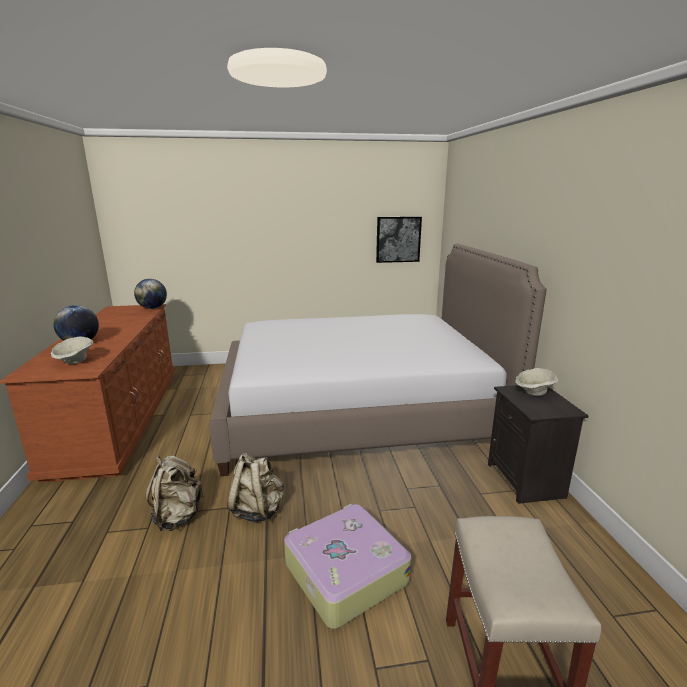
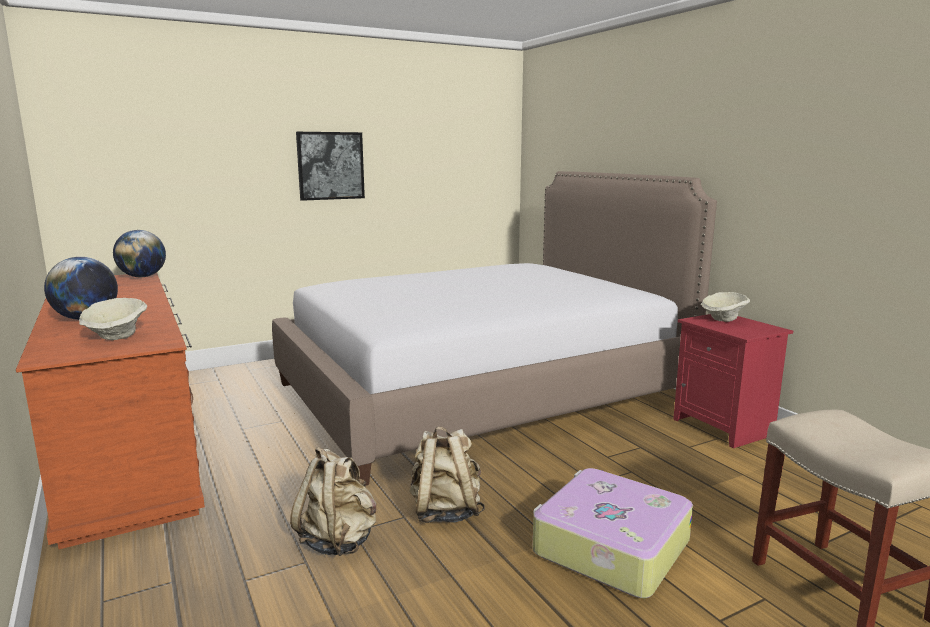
camera: 20 degrees left, 5 degrees down
picture [376,216,422,263] -> picture moved to [296,132,365,201]
black nightstand [488,385,589,504] -> red nightstand [673,314,793,448]

